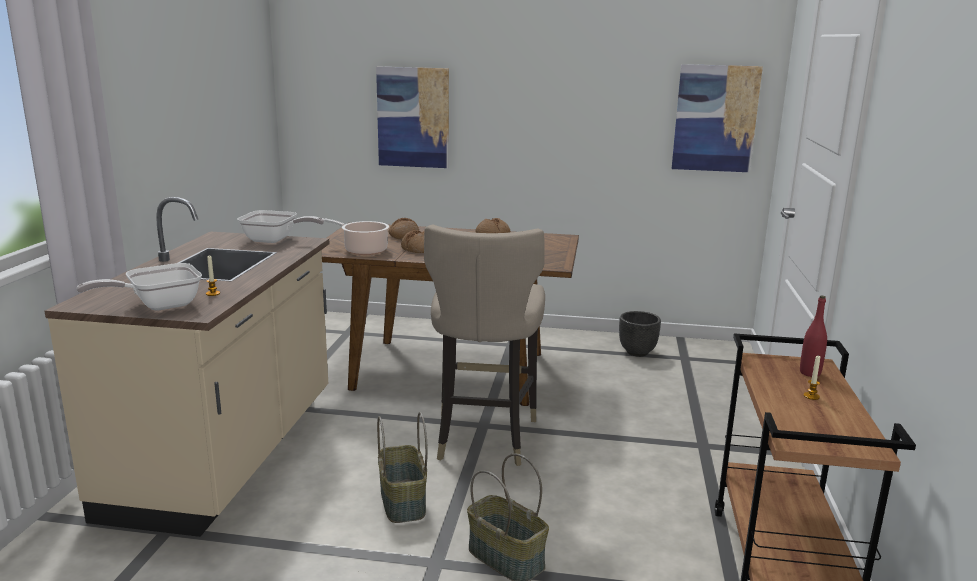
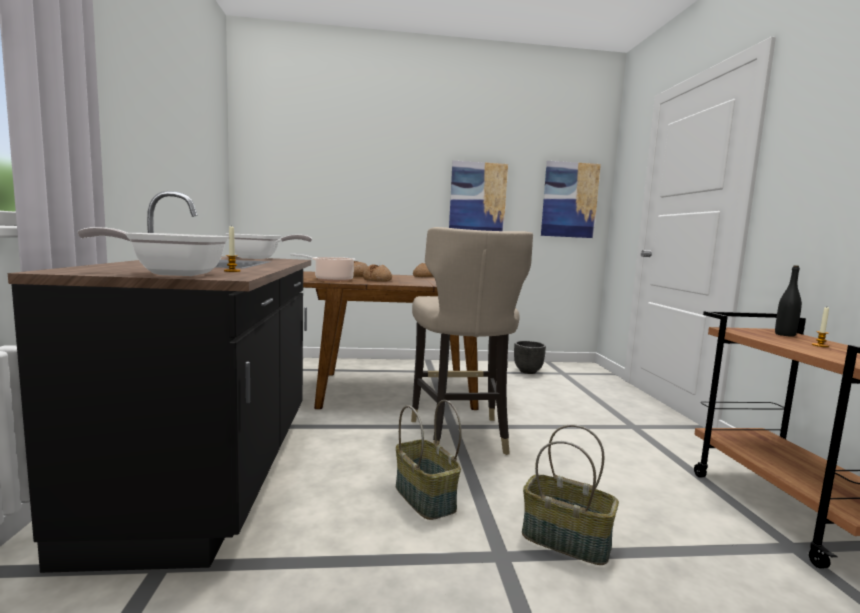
camera: 15 degrees left, 10 degrees down
beige counter [45,197,330,537] -> black counter [8,191,311,573]
frying pan [76,263,202,310] -> frying pan turned 45 degrees clockwise [77,227,229,276]
picture [376,66,449,168] -> picture moved to [449,161,508,231]
red bottle [800,296,827,377] -> black bottle [775,265,802,337]

